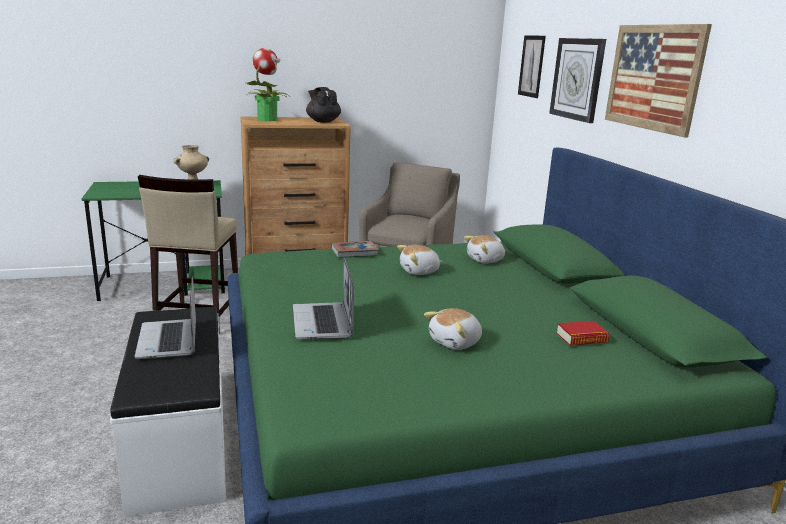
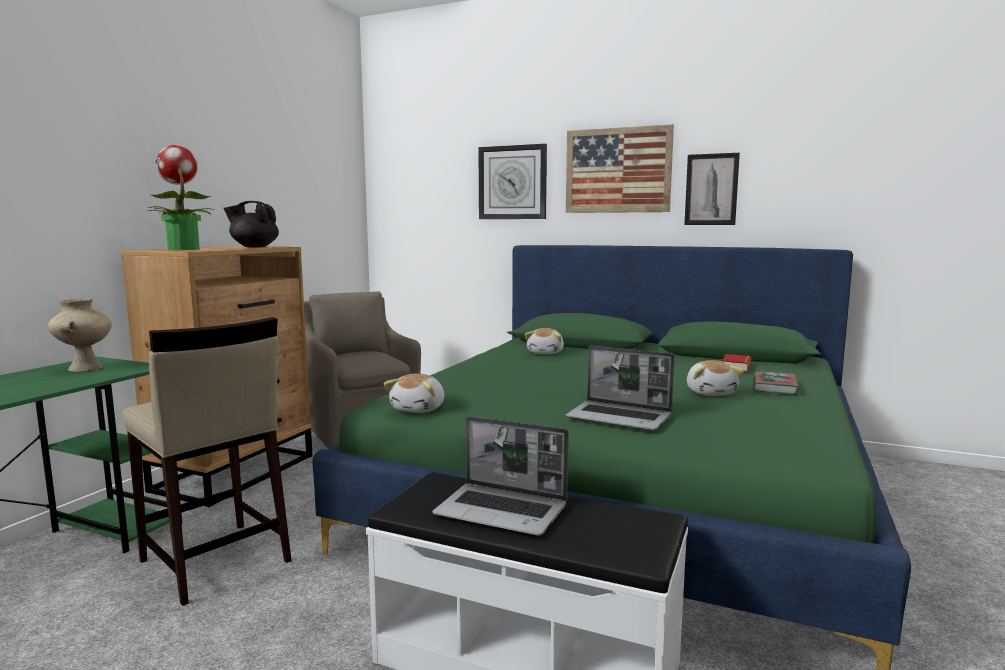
camera: 50 degrees left, 10 degrees down
book [331,241,379,258] -> book moved to [753,371,799,395]
plush toy [397,245,443,275] -> plush toy moved to [384,374,444,413]
picture [518,35,546,98] -> picture moved to [684,153,740,225]

